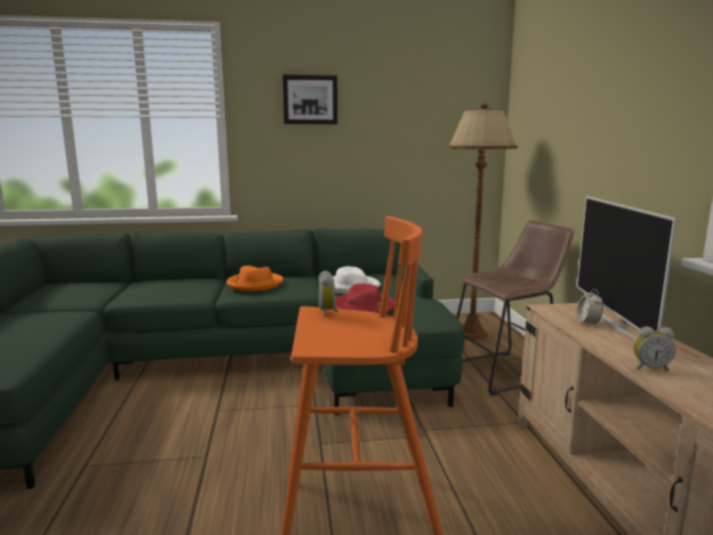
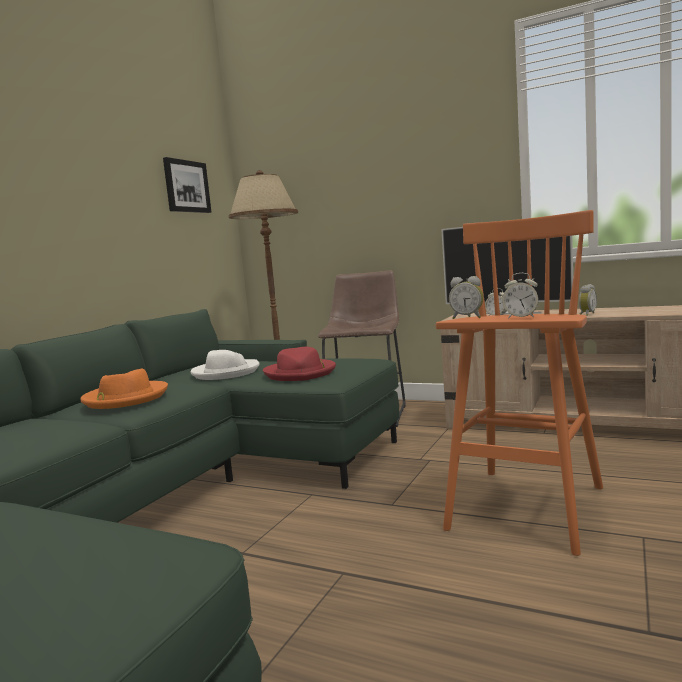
camera: 55 degrees left, 5 degrees down
picture [283,75,338,124] -> picture moved to [163,157,212,213]
none -> alarm clock [502,273,538,318]

